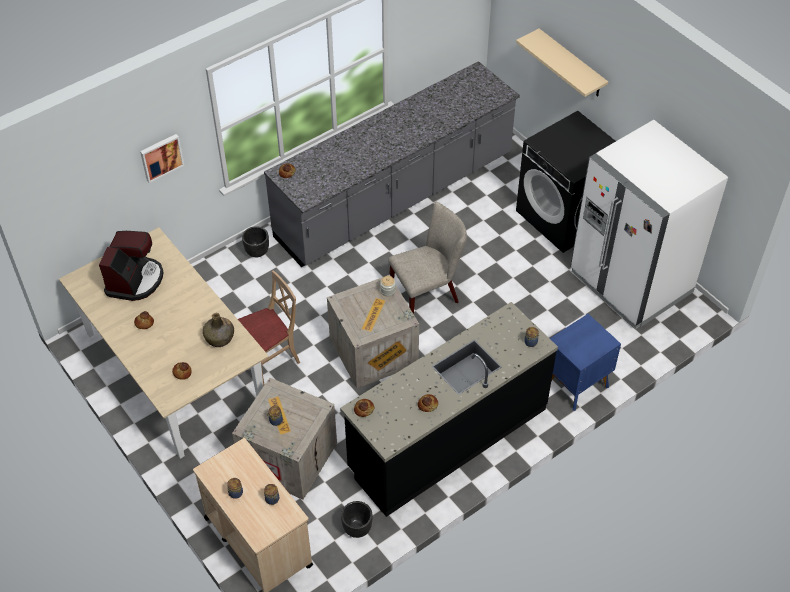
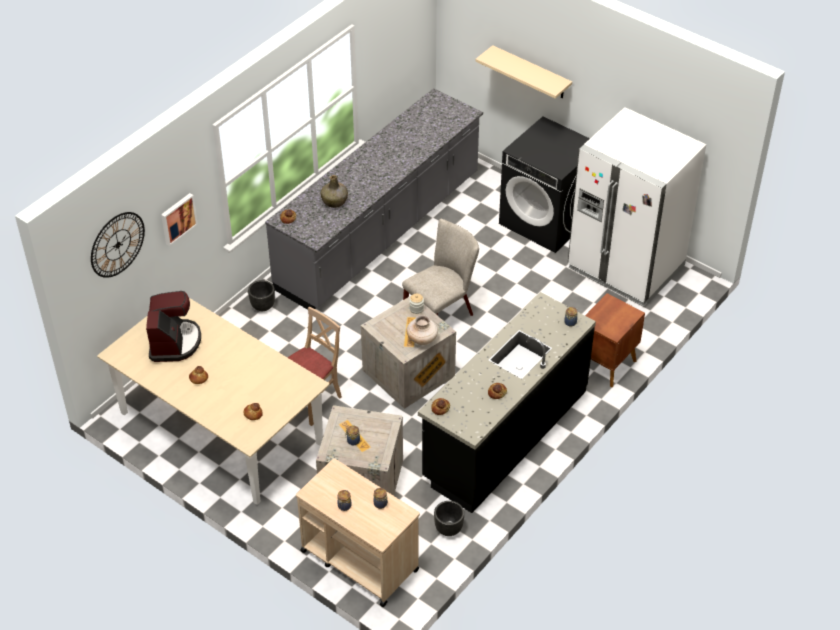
camera: 15 degrees left, 5 degrees down
green bottle [203,313,234,347] -> green bottle moved to [321,175,348,208]
blue nightstand [550,314,621,411] -> brown nightstand [585,293,645,387]
none -> wall clock [91,212,145,278]
none -> beige vase [407,315,438,345]

